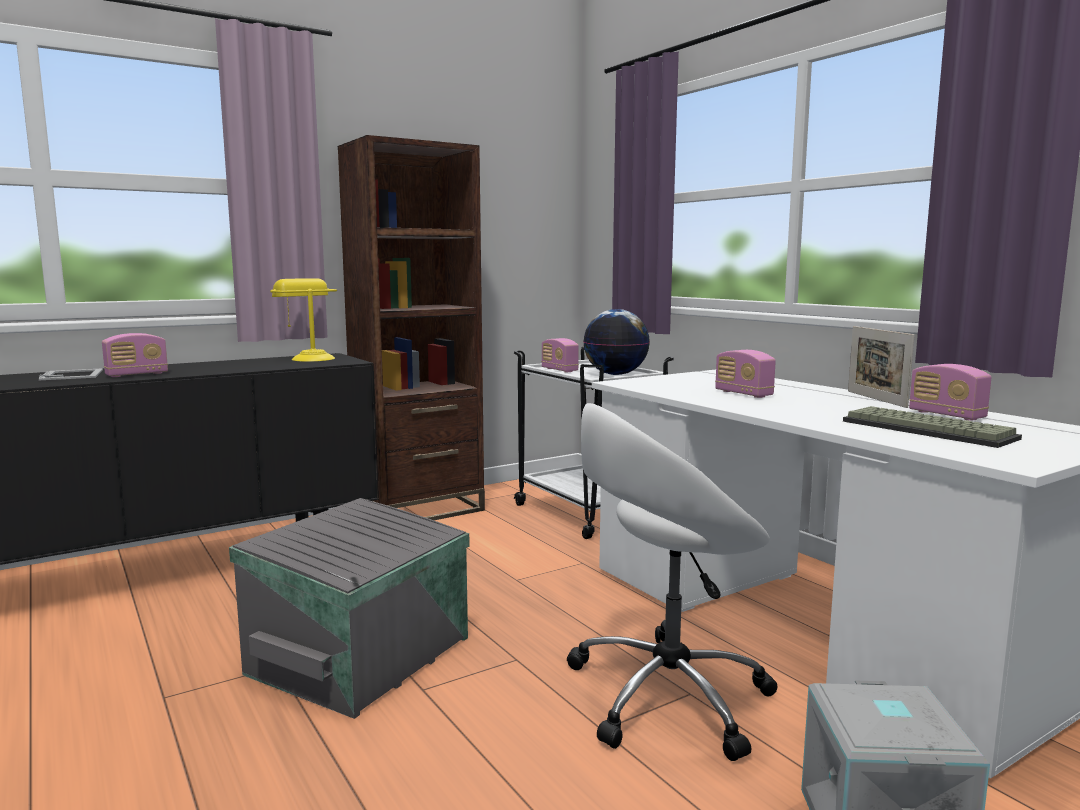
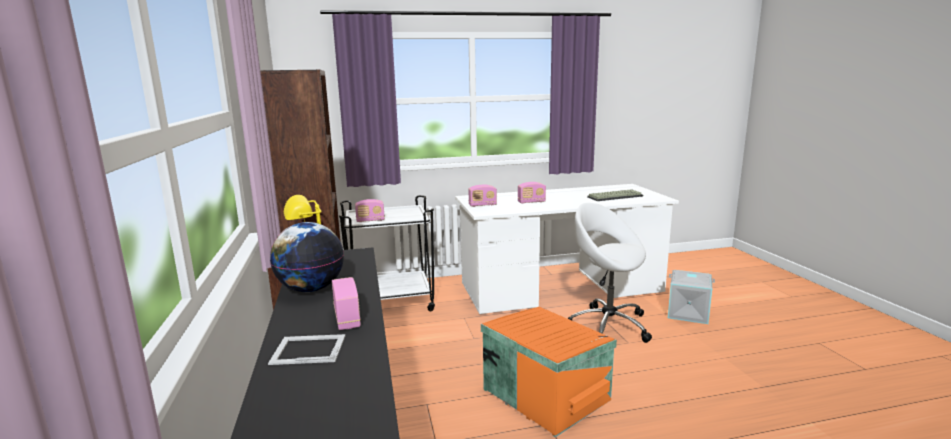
camera: 70 degrees left, 5 degrees up
grey storage box [229,498,470,719] -> orange storage box [481,307,617,437]
white office chair [567,403,778,761] -> white office chair turned 120 degrees clockwise [568,203,652,343]
globe [583,309,650,375] -> globe moved to [270,222,344,292]
picture frame [848,326,915,408] -> none
radio [909,364,992,421] -> radio moved to [468,185,497,207]

